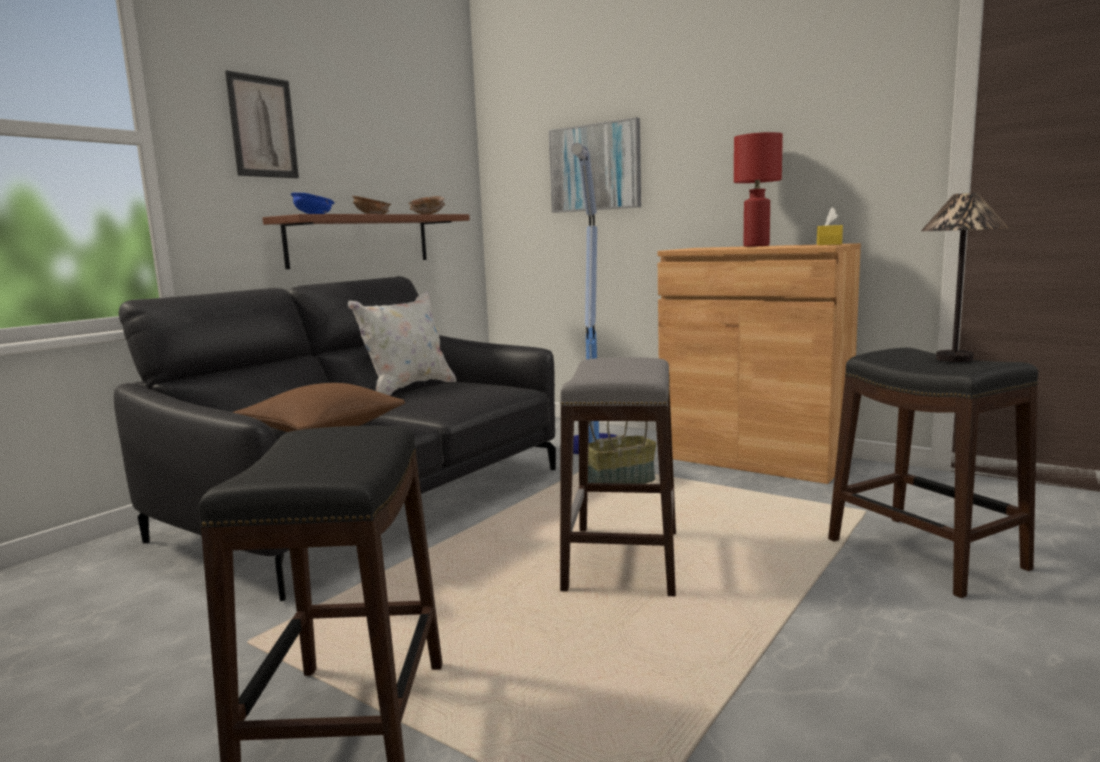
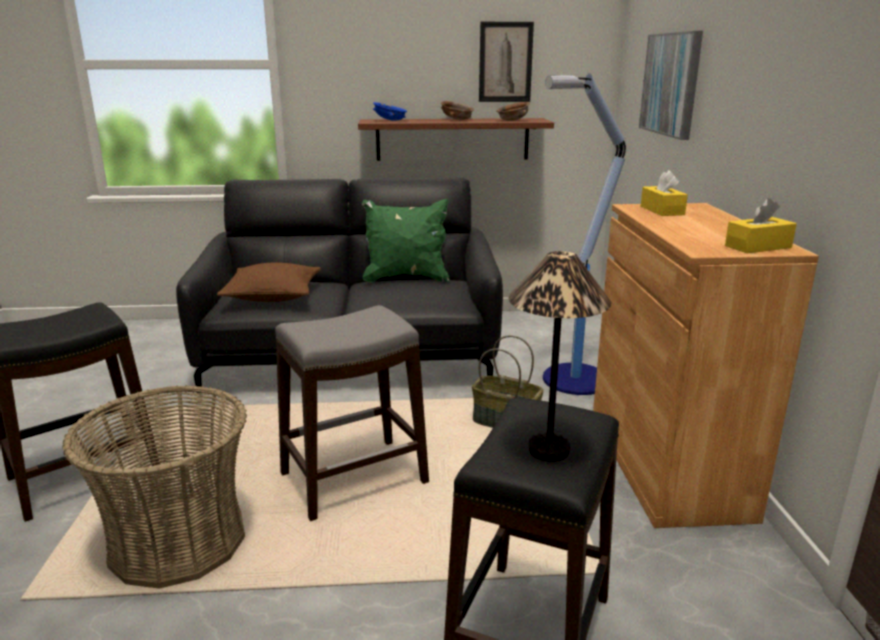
camera: 50 degrees right, 10 degrees up
picture [225,70,299,178] -> picture moved to [479,22,534,102]
white pillow [348,291,456,396] -> green pillow [362,199,450,282]
red table lamp [734,132,783,247] -> none
none -> basket [62,385,247,589]
none -> yellow tissue box [641,170,688,216]

